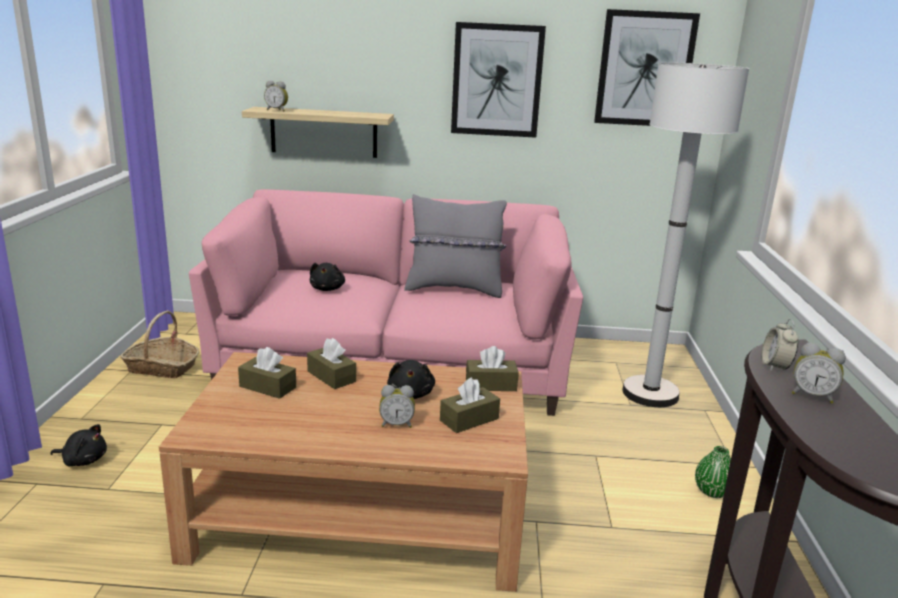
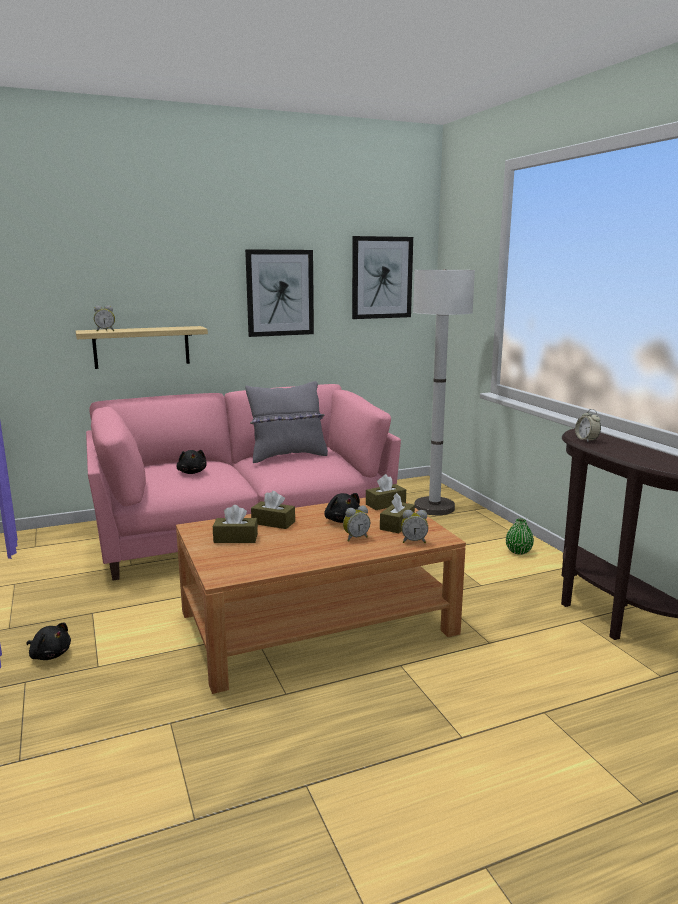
camera: 25 degrees left, 5 degrees down
black plush toy [50,424,107,467] -> black plush toy turned 45 degrees clockwise [26,622,71,660]
basket [120,311,199,378] -> none
alarm clock [792,343,846,404] -> alarm clock moved to [401,510,428,543]

